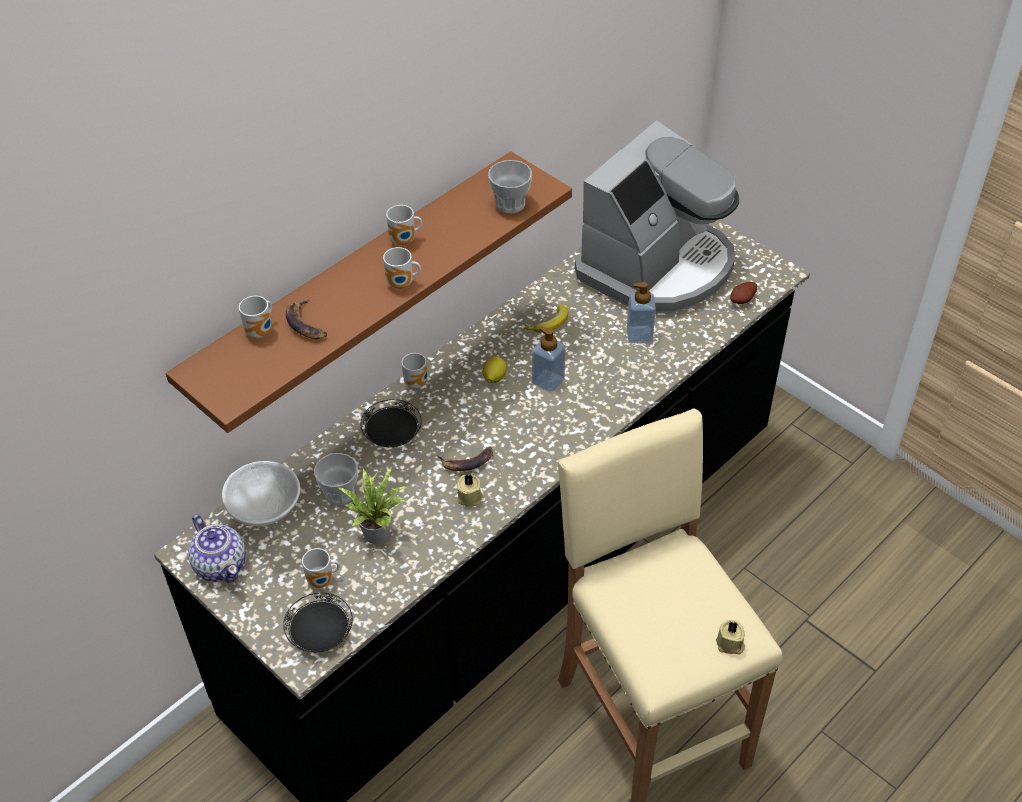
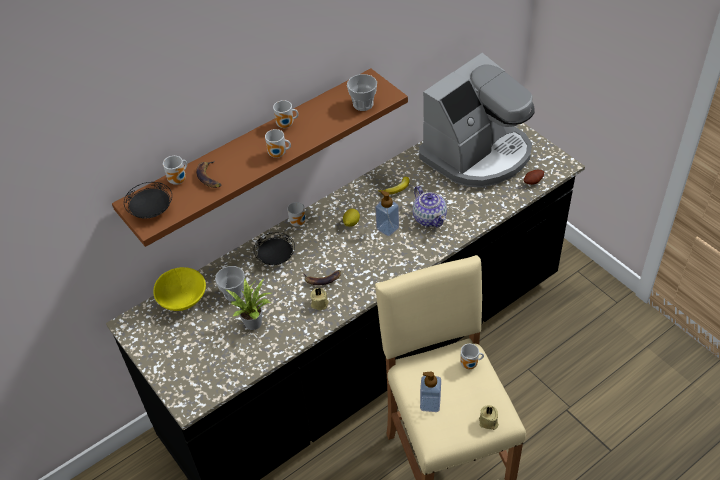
camera: 10 degrees right, 0 degrees up
teapot [188,514,246,583] -> teapot moved to [413,186,447,227]
white bowl [222,461,300,526] -> yellow bowl [153,267,206,311]
black plate [283,593,353,652] -> black plate moved to [124,182,172,218]
mug [302,548,340,588] -> mug moved to [460,344,484,369]
soap dispenser [627,282,656,343] -> soap dispenser moved to [420,372,441,412]

